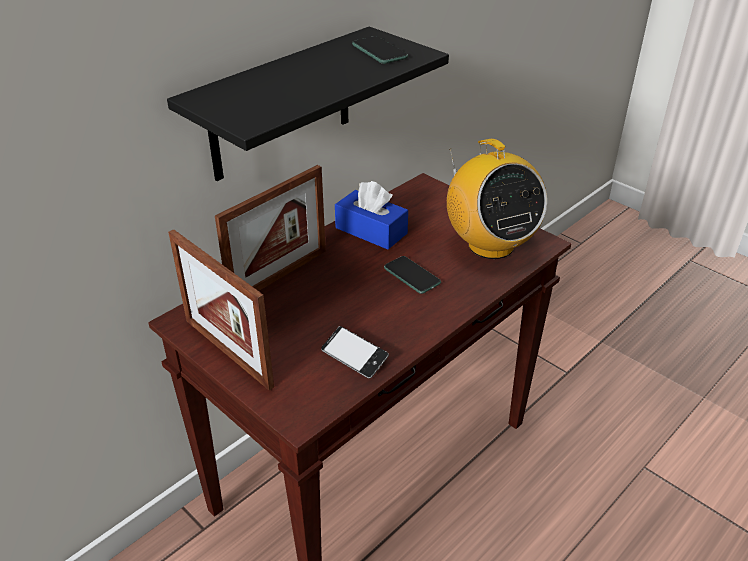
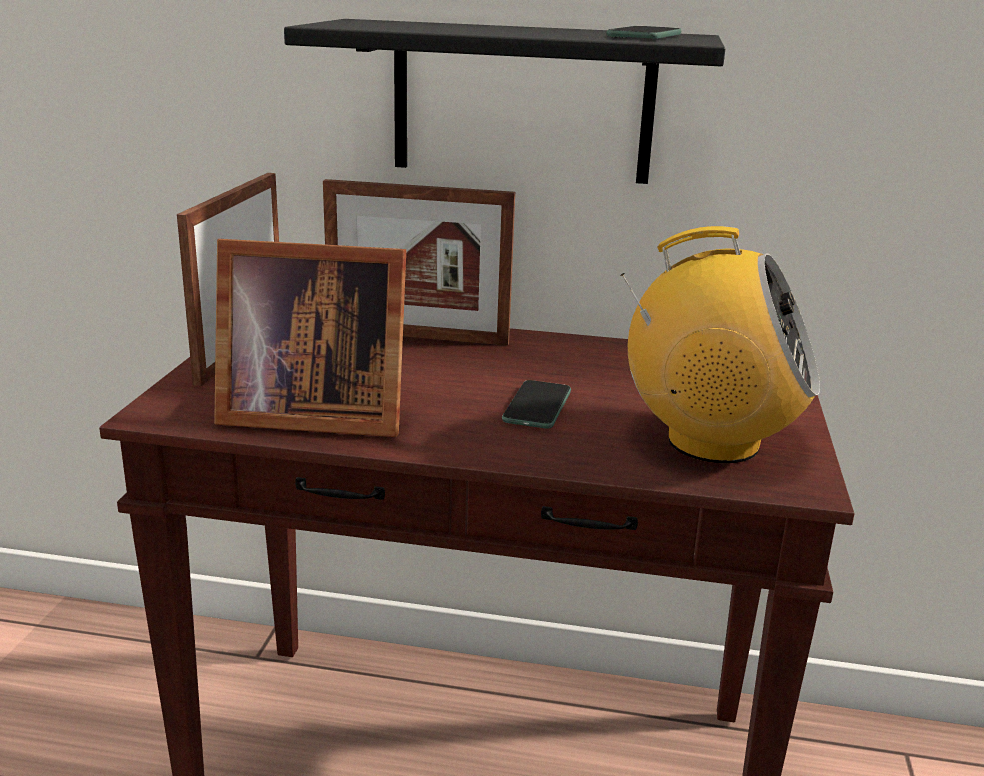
camera: 55 degrees right, 15 degrees down
phone [321,326,389,379] -> picture frame [214,239,406,437]
blue tissue box [335,181,408,249] -> none
radio [447,139,547,259] -> radio turned 105 degrees counterclockwise [620,226,820,463]

